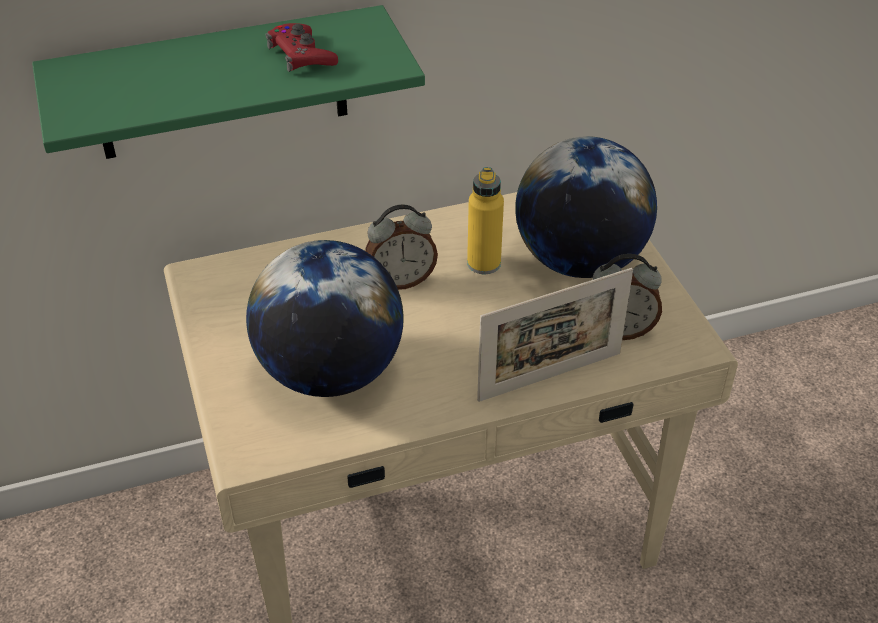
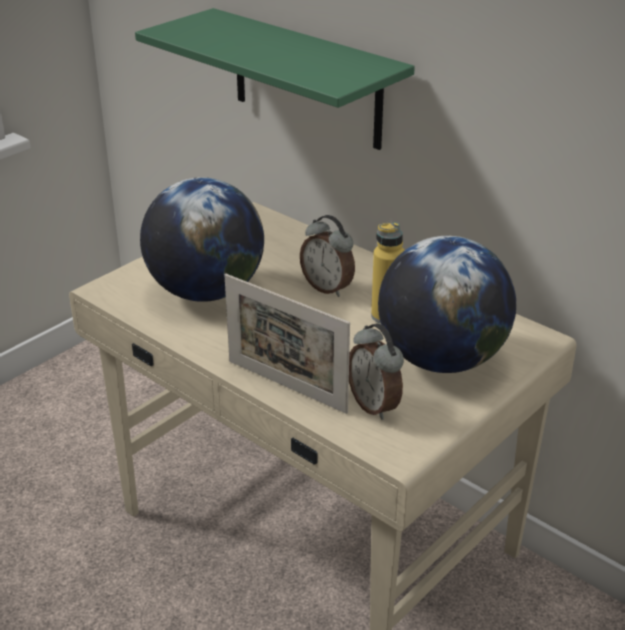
camera: 60 degrees right, 10 degrees down
red game controller [266,23,338,72] -> none

